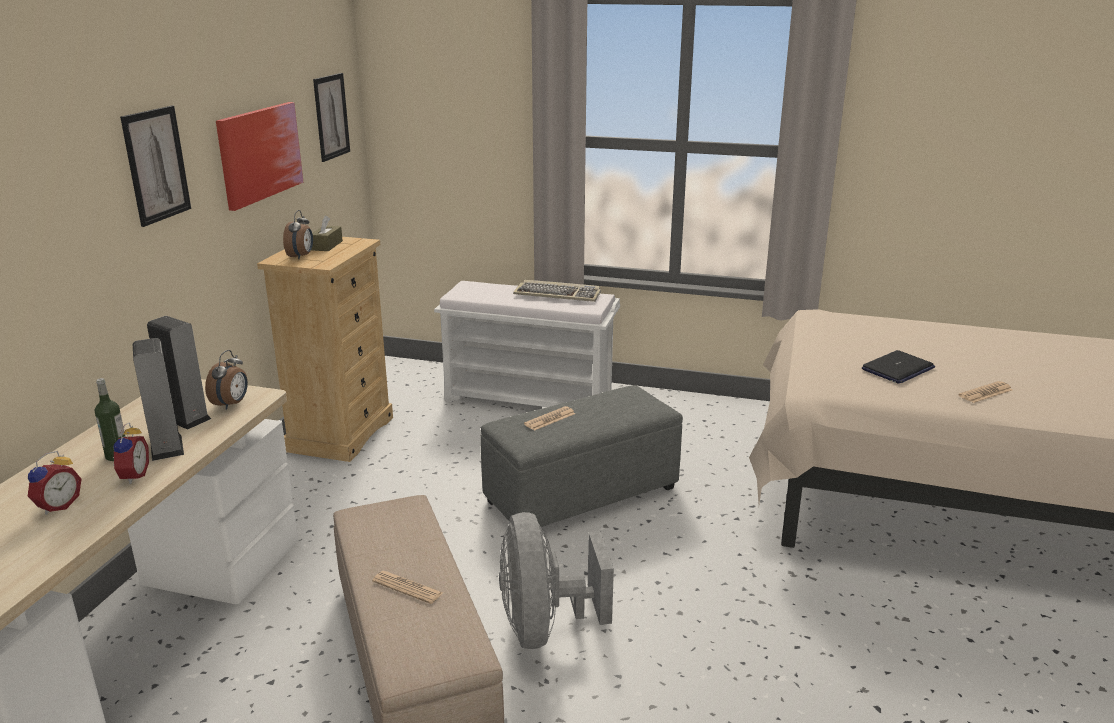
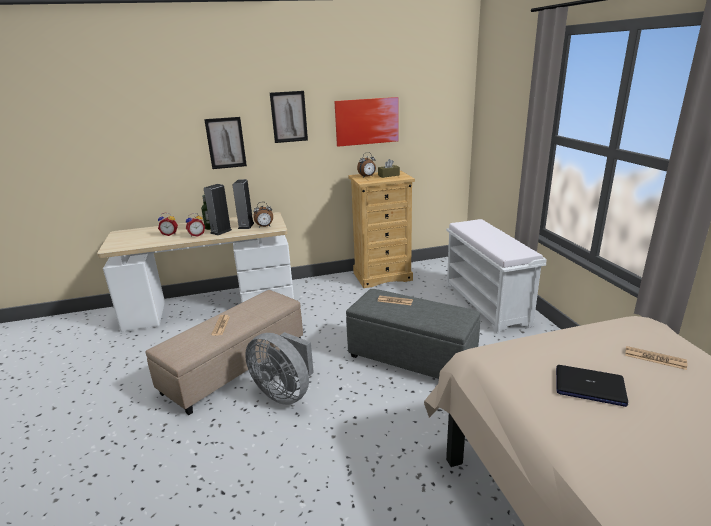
camera: 60 degrees right, 0 degrees up
picture [313,73,350,162] -> picture moved to [204,117,247,169]
grey fan [499,512,614,649] -> grey fan turned 105 degrees counterclockwise [245,332,314,405]
keyboard [513,280,601,302] -> none
newspaper [959,381,1012,403] -> newspaper moved to [625,346,687,370]

